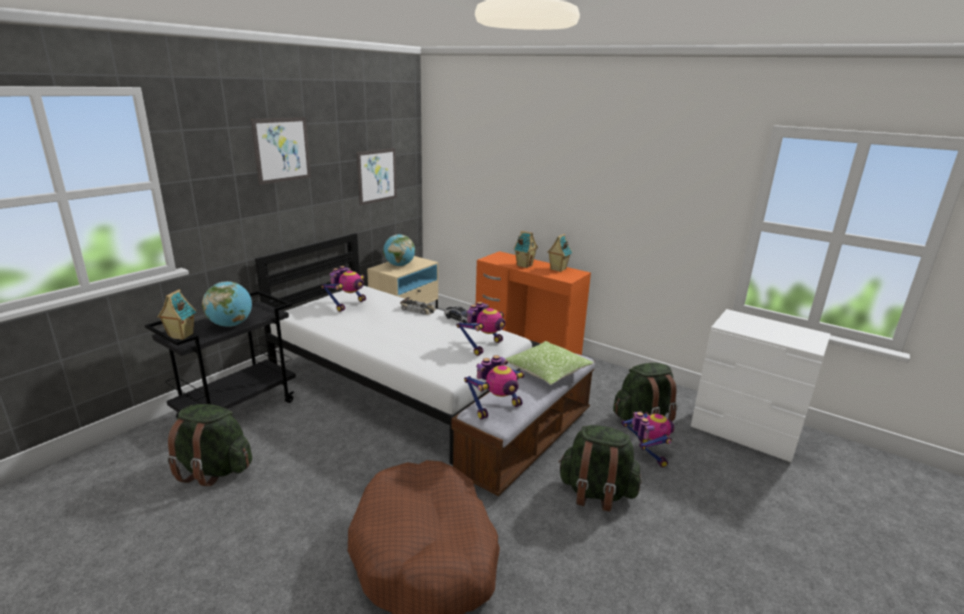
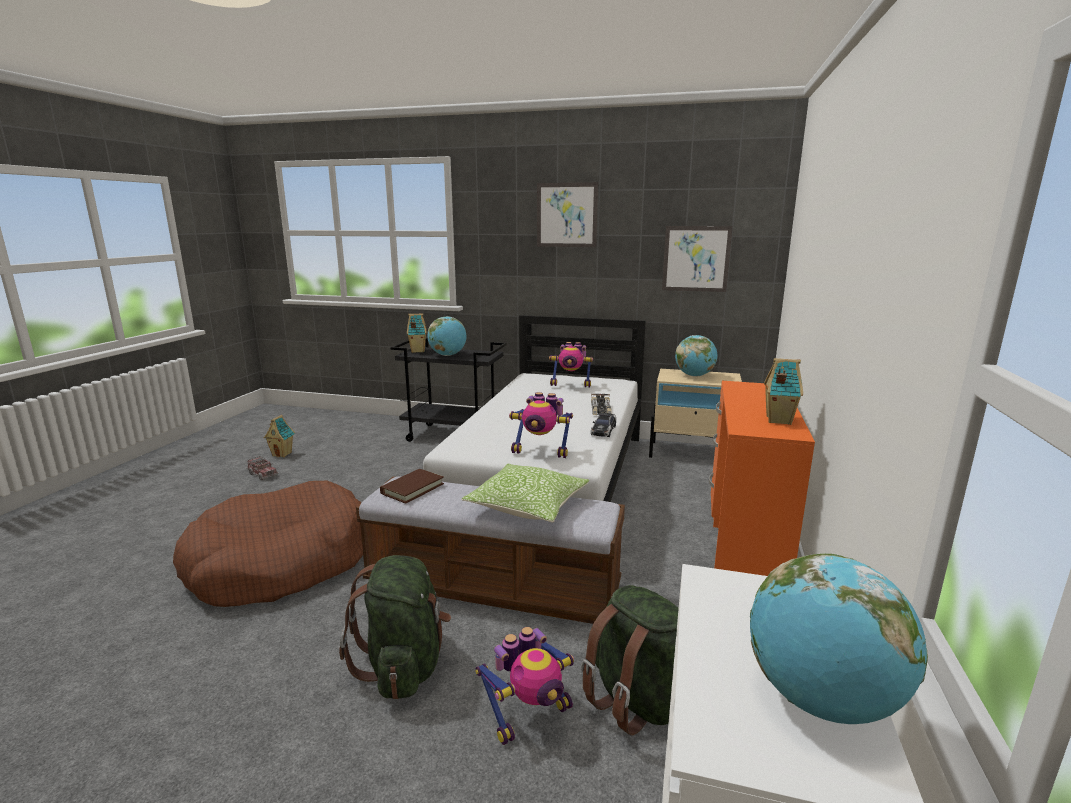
camera: 70 degrees right, 5 degrees down
green backpack [167,404,252,486] -> none
toy robot [464,355,524,420] -> brown book [380,469,444,504]
toy house [513,231,538,268] -> toy house moved to [264,415,295,457]
none -> toy truck [246,456,278,480]
none -> globe [750,554,928,724]

